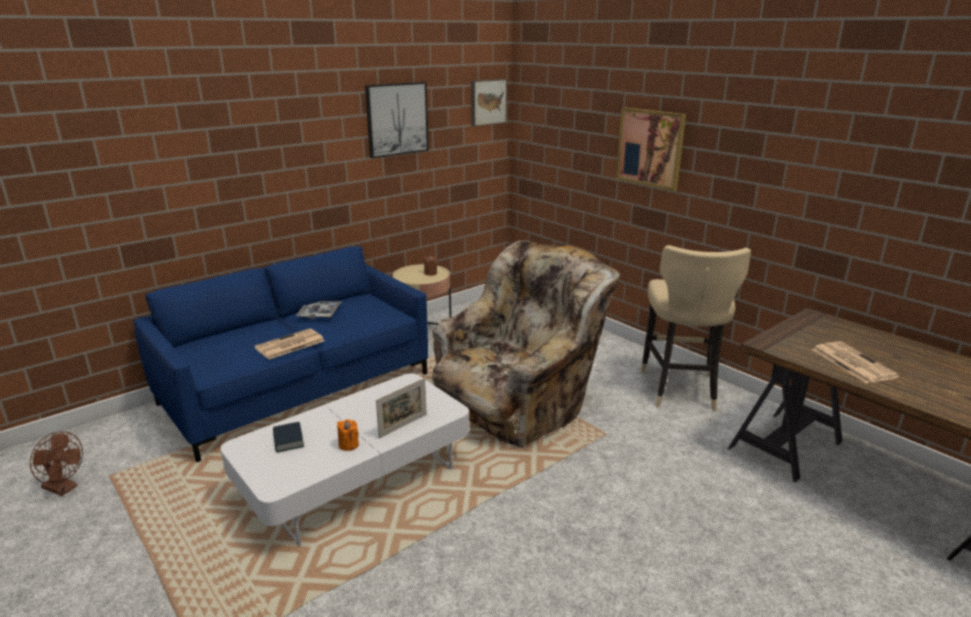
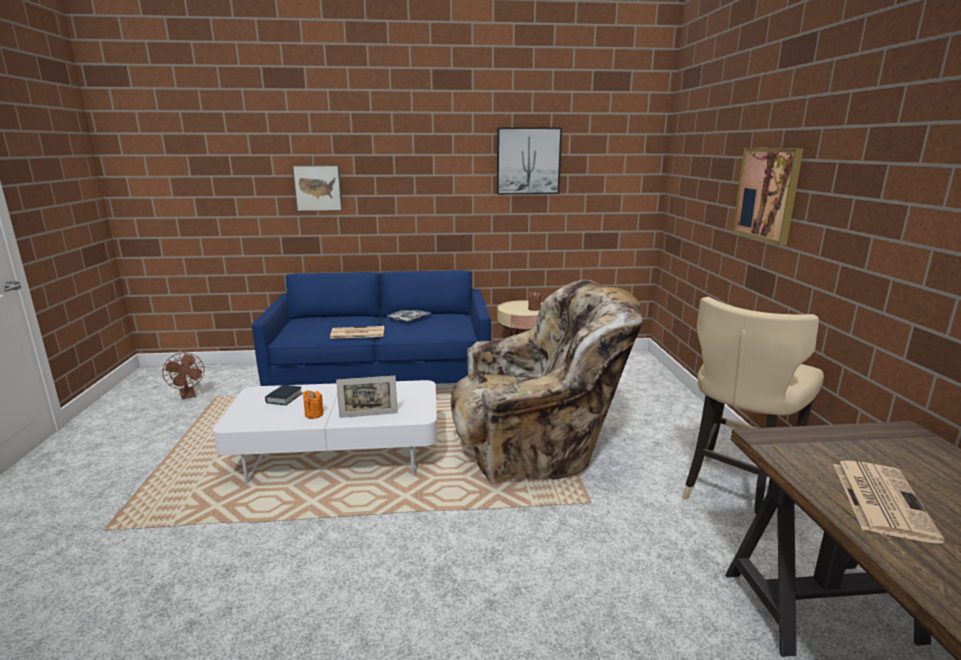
camera: 35 degrees right, 5 degrees down
picture [471,79,507,126] -> picture moved to [292,165,343,211]

